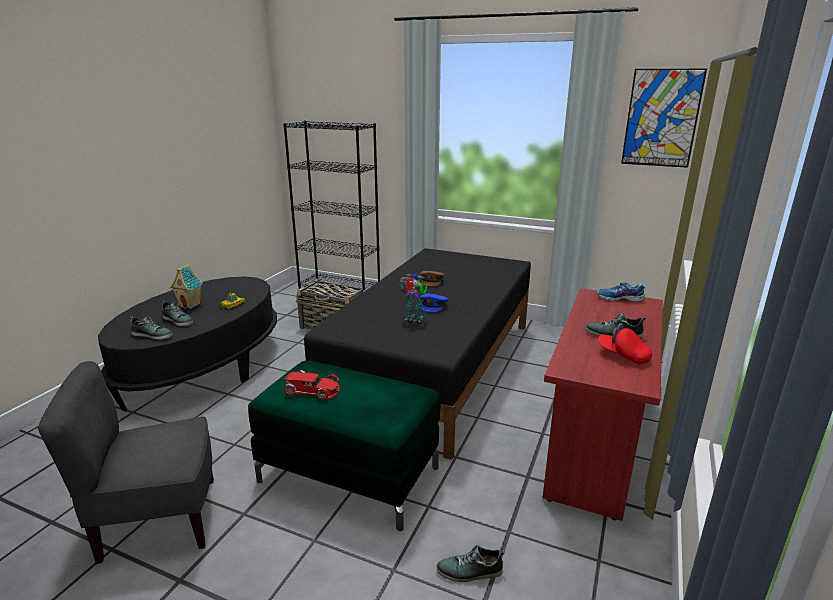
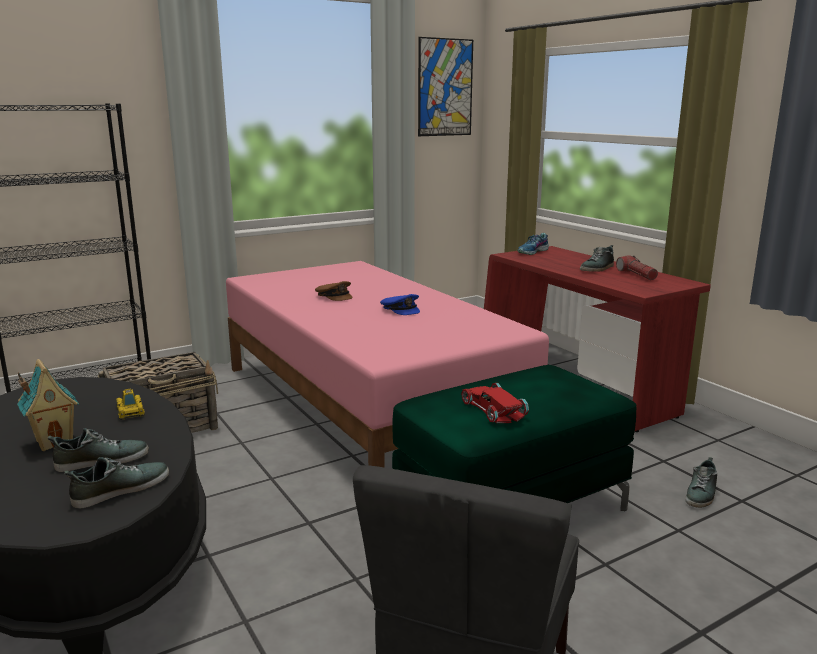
camera: 55 degrees left, 5 degrees down
red toy car [284,370,340,400] -> red toy car turned 75 degrees counterclockwise [461,383,529,423]
black bed [304,248,531,460] -> pink bed [226,261,549,468]
toy robot [400,274,427,322] -> none
red cap [598,323,652,364] -> flashlight [616,255,658,280]

